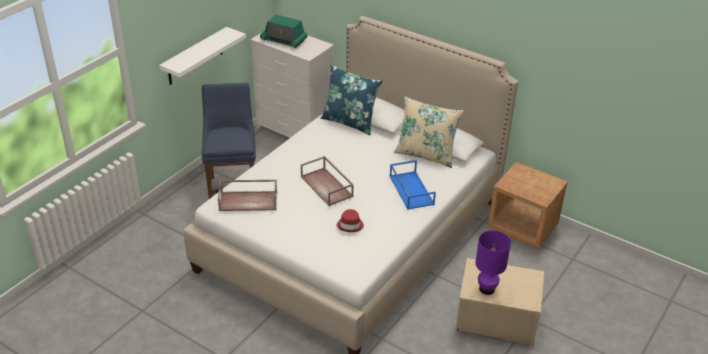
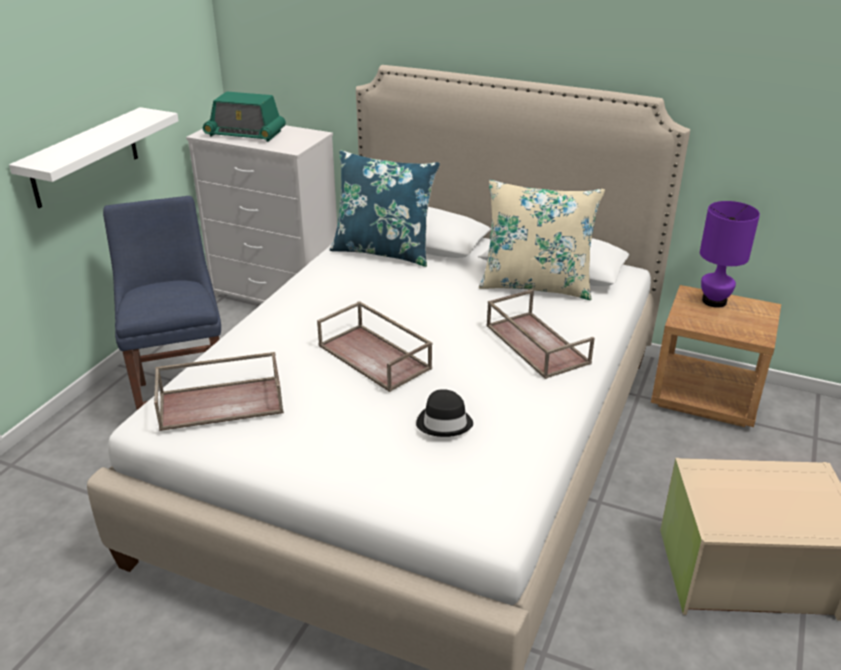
camera: 10 degrees left, 5 degrees down
red hat [336,209,364,232] -> black hat [416,389,473,437]
blue tray [390,160,436,210] -> brown tray [486,289,595,379]
purple table lamp [476,230,511,295] -> purple table lamp moved to [700,201,760,308]

